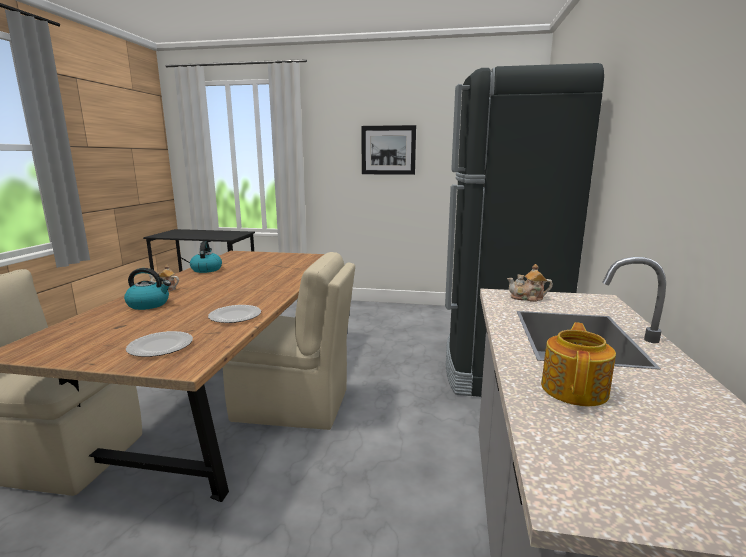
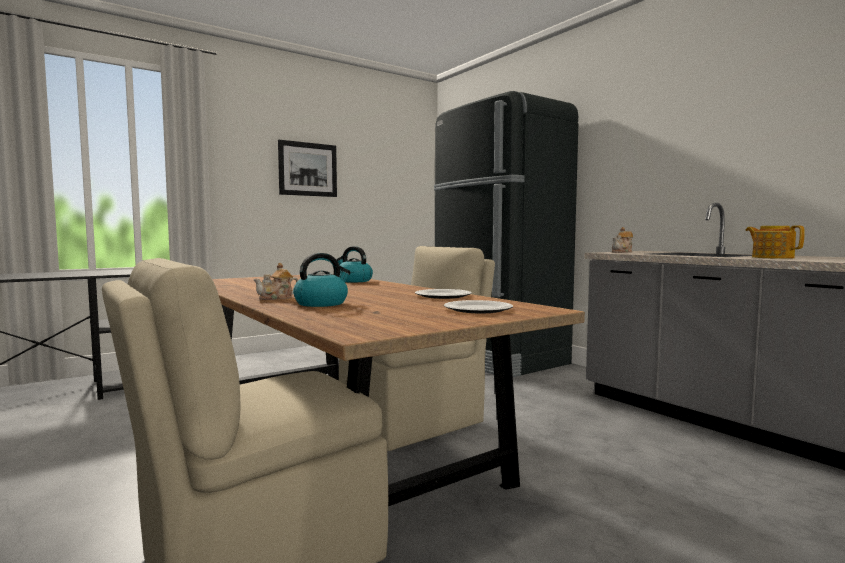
camera: 45 degrees left, 10 degrees down
kettle [190,241,222,273] -> kettle moved to [337,246,373,282]

